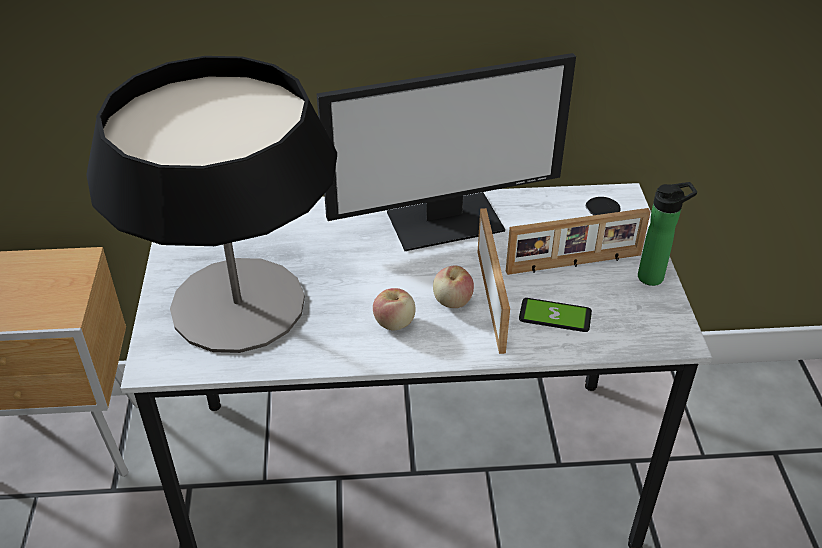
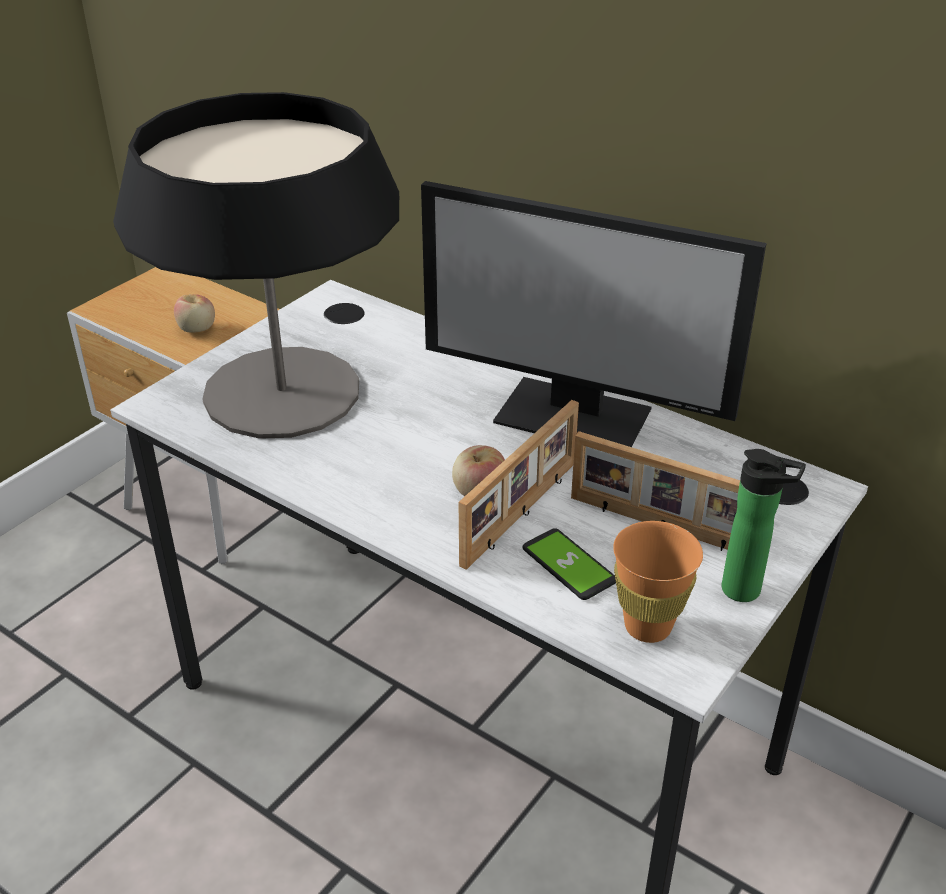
camera: 40 degrees right, 5 degrees down
apple [373,288,416,330] -> apple moved to [174,294,215,333]
none -> orange cup [613,521,703,643]

